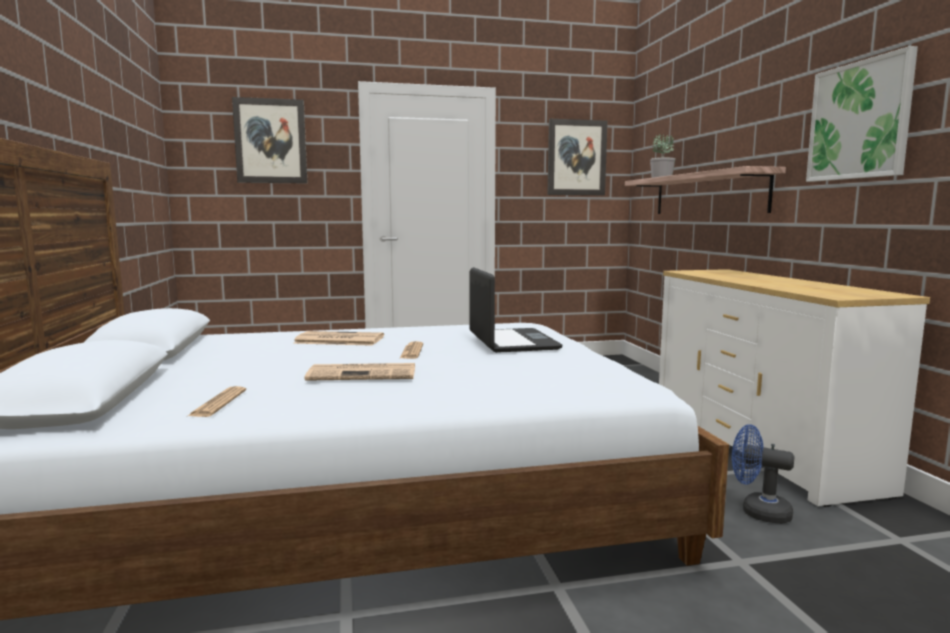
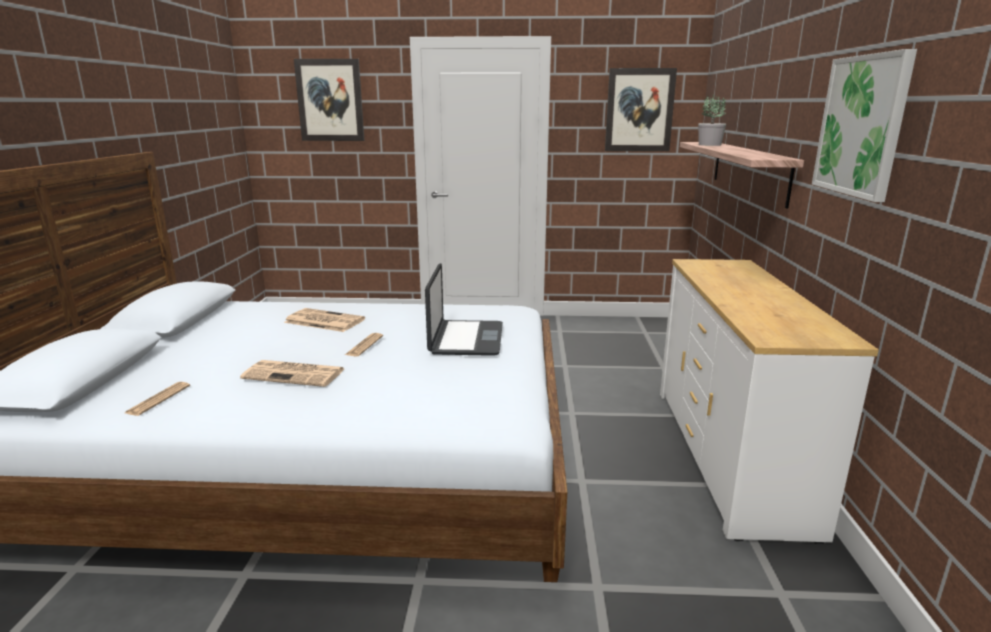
camera: 15 degrees right, 10 degrees up
blue fan [732,424,794,524] -> none

